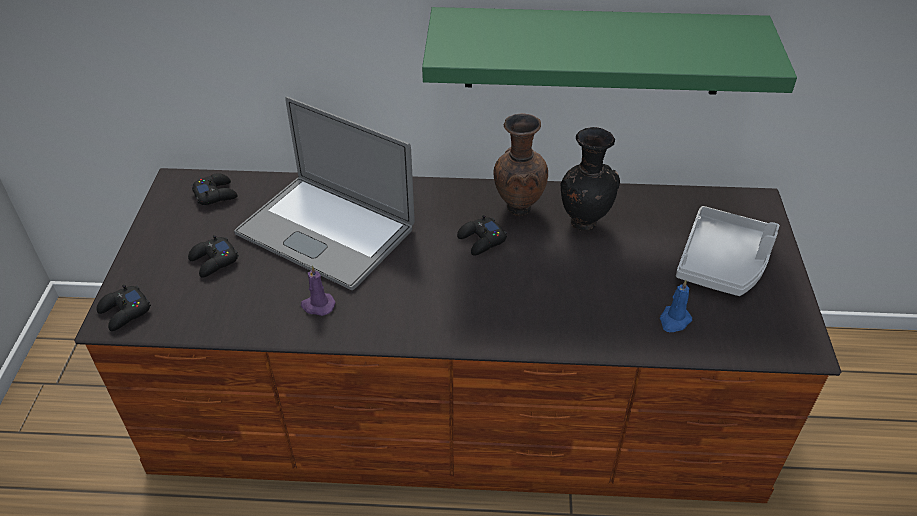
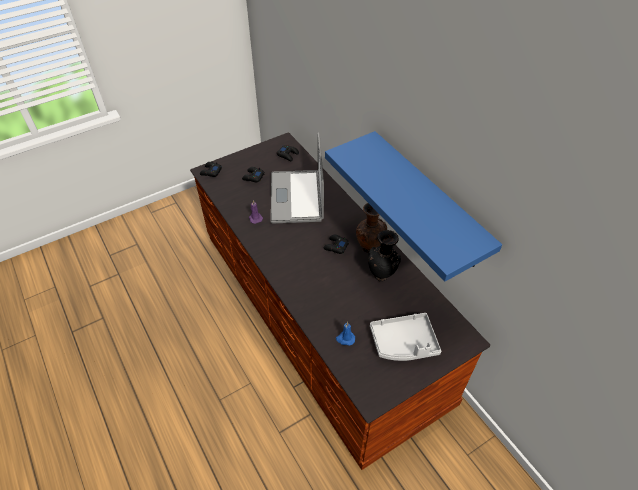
camera: 55 degrees right, 5 degrees up
green shelf [422,7,797,95] -> blue shelf [325,131,502,281]

